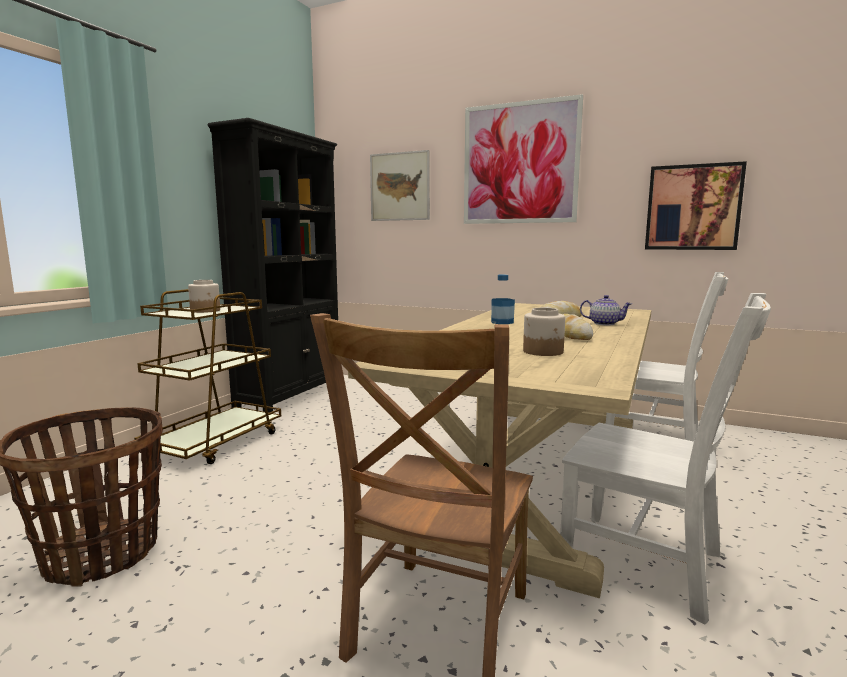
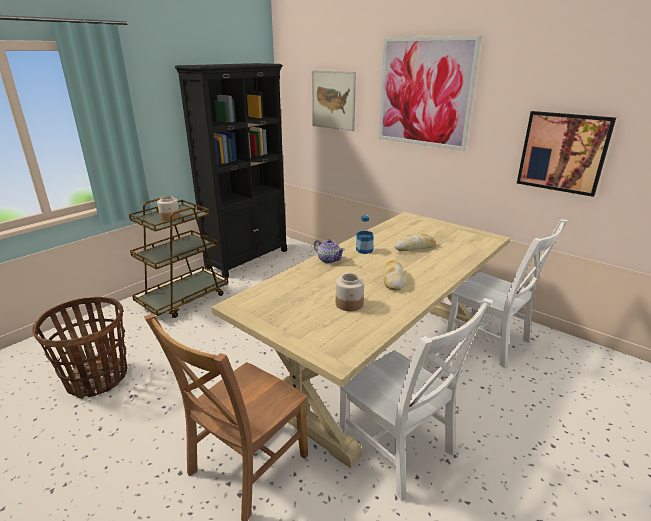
camera: 15 degrees right, 15 degrees up
teapot [580,295,632,325] -> teapot moved to [314,239,345,264]

